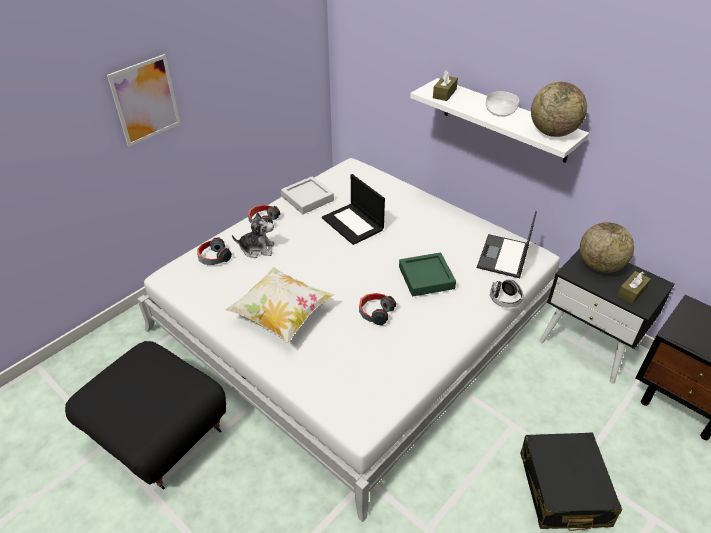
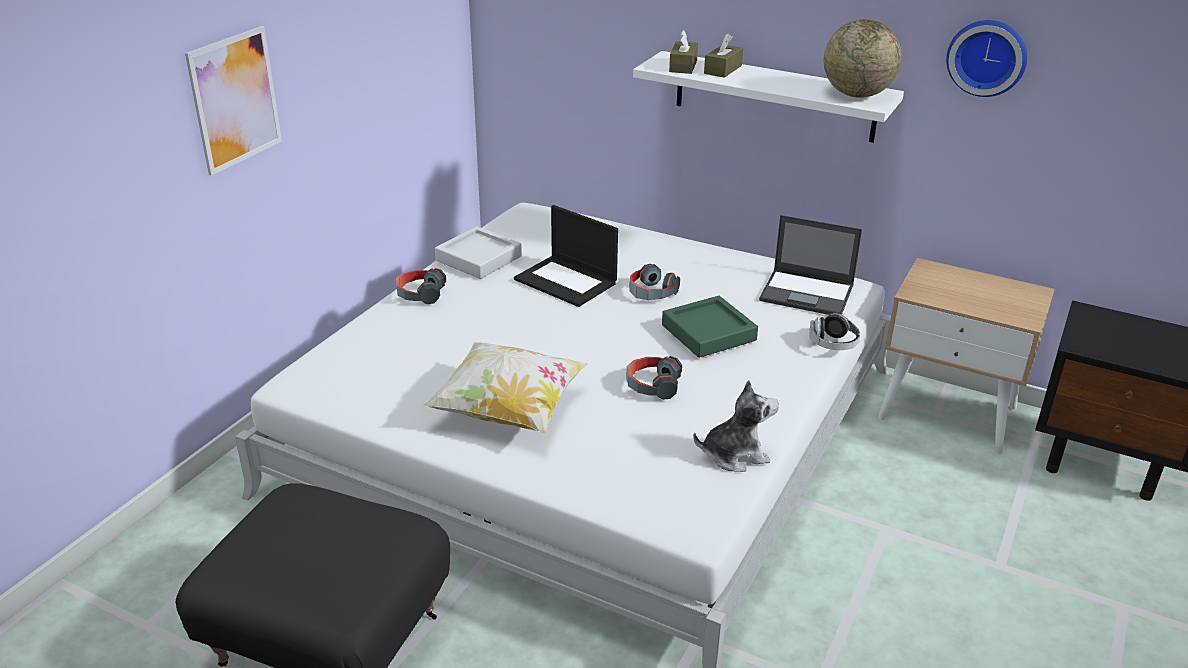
camera: 15 degrees left, 10 degrees down
headphones [197,237,232,265] -> headphones moved to [629,264,680,300]
plush toy [232,212,274,258] -> plush toy moved to [693,380,779,472]
laptop [477,211,537,278] -> laptop turned 75 degrees counterclockwise [759,215,862,315]
bowl [486,91,519,117] -> none
black suitcase [520,432,622,531] -> none
black nightstand [539,249,674,384] -> beige nightstand [878,258,1055,454]
globe [580,222,634,273] -> none
brown tissue box [617,271,651,304] -> brown tissue box moved to [704,33,743,78]
none -> wall clock [946,20,1027,97]

